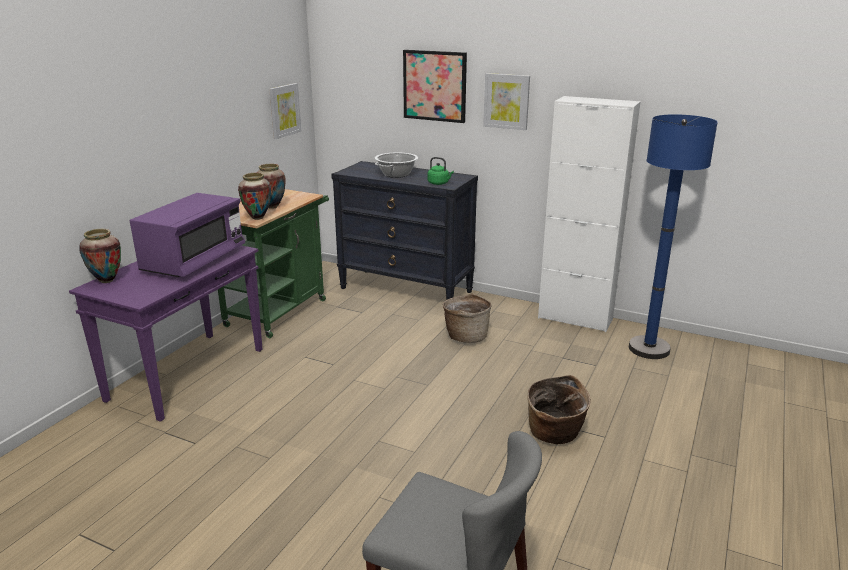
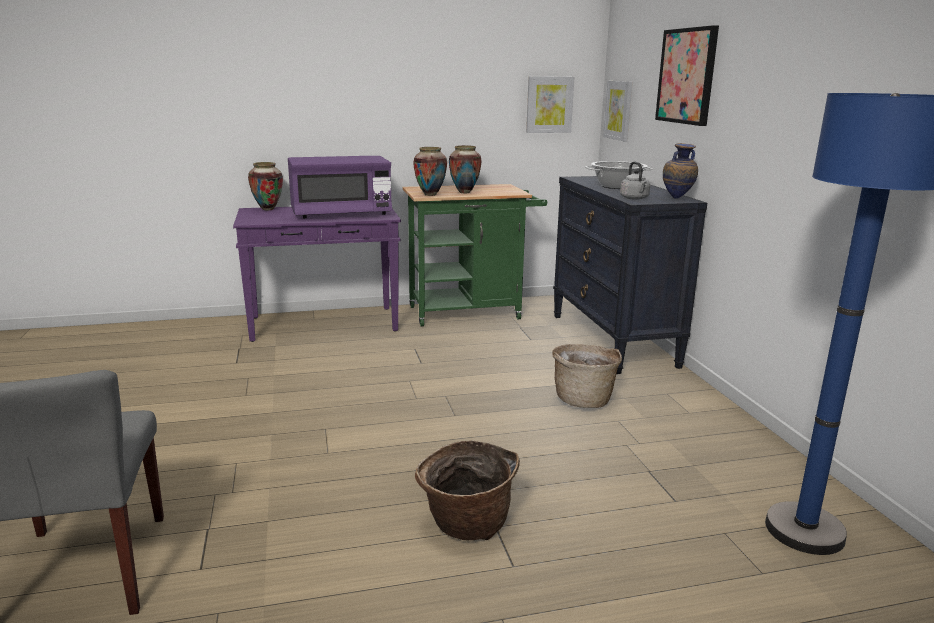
camera: 50 degrees right, 5 degrees down
green kettle [427,157,454,185] -> grey kettle [620,162,650,200]
picture [483,73,530,130] -> picture moved to [603,81,633,141]
white cabinet [538,96,641,332] -> none
none -> vase [663,143,698,199]

